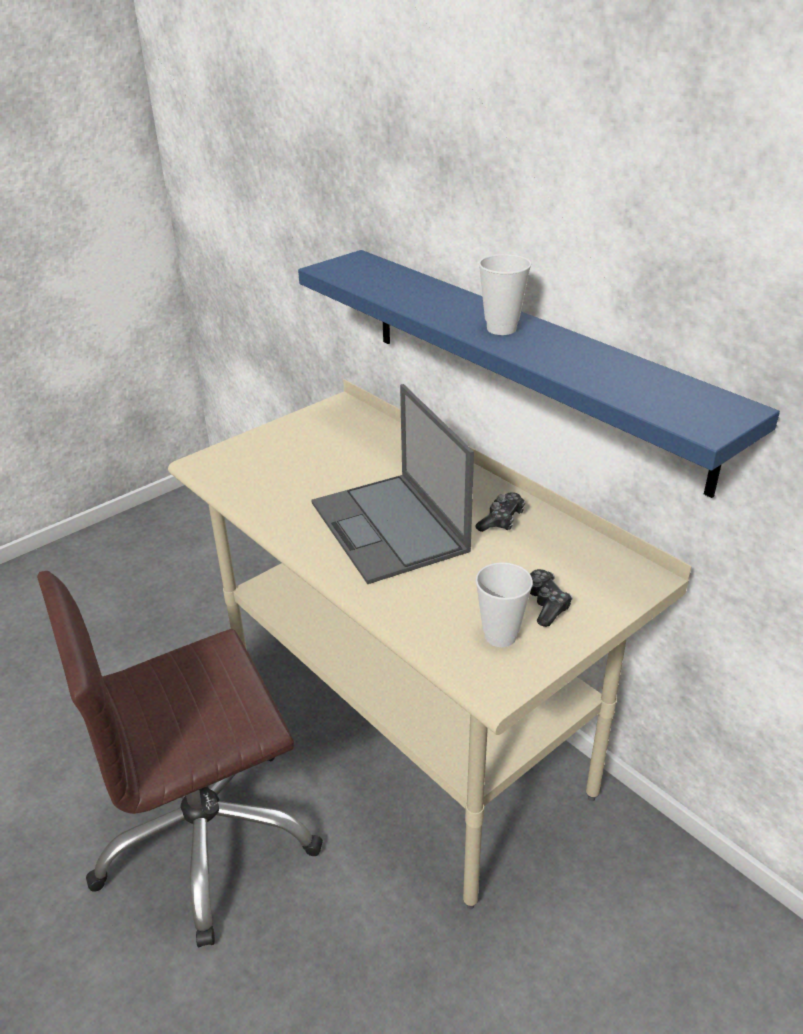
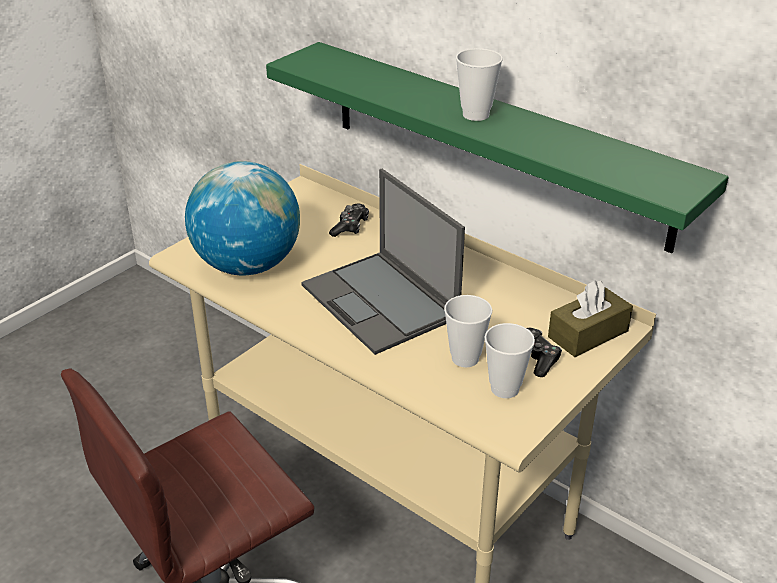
camera: 10 degrees left, 0 degrees up
blue shelf [298,250,780,498] -> green shelf [266,42,729,253]
game controller [475,492,525,532] -> game controller moved to [329,204,369,237]
none -> globe [185,161,300,275]
none -> cup [444,295,492,367]
none -> brown tissue box [548,280,633,357]

